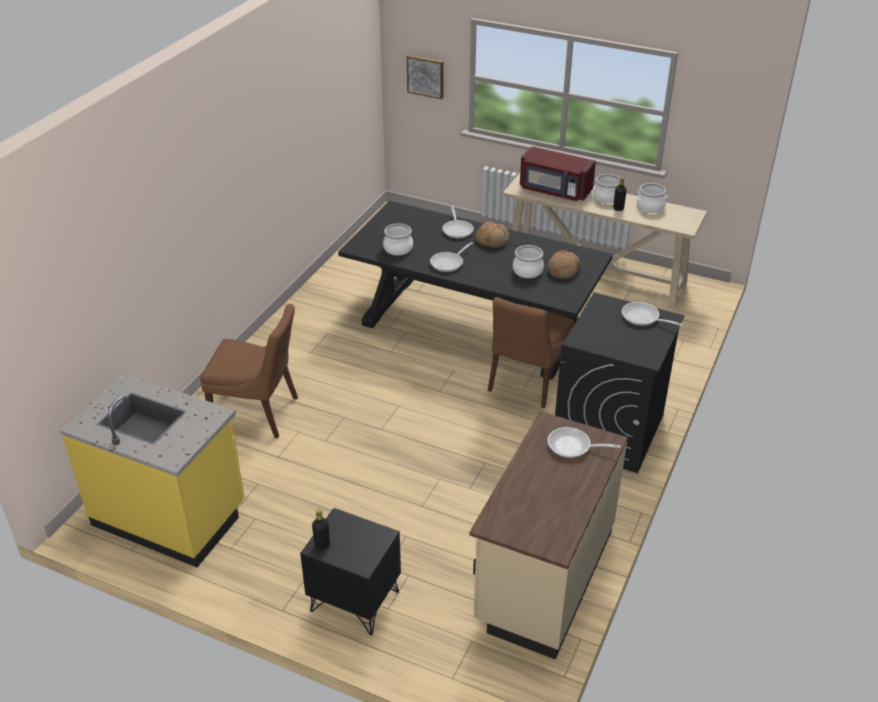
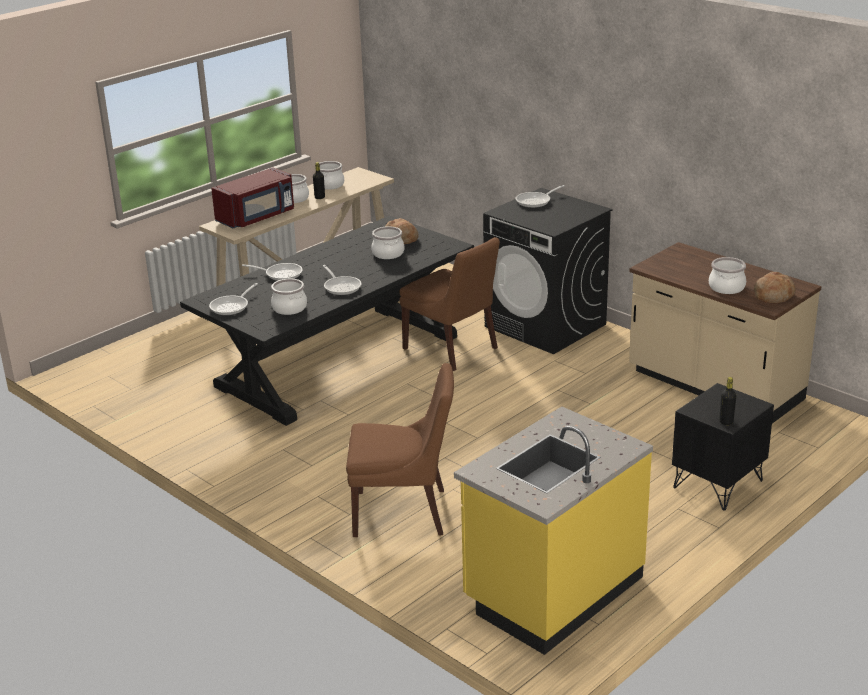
camera: 70 degrees left, 10 degrees down
brown chair [200,304,298,438] -> brown chair turned 60 degrees clockwise [346,363,454,537]
picture [407,55,444,99] -> none
bread [475,221,510,248] -> bread moved to [754,272,796,304]
frying pan [548,427,620,458] -> frying pan moved to [209,283,258,315]
none -> cooking pot [709,257,746,294]

